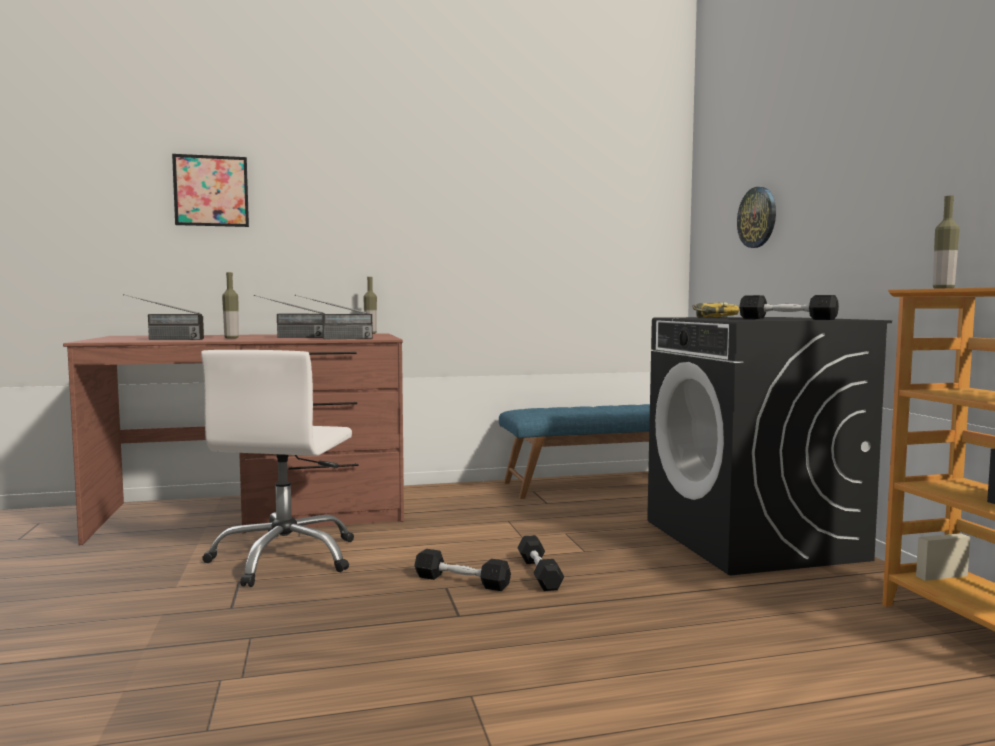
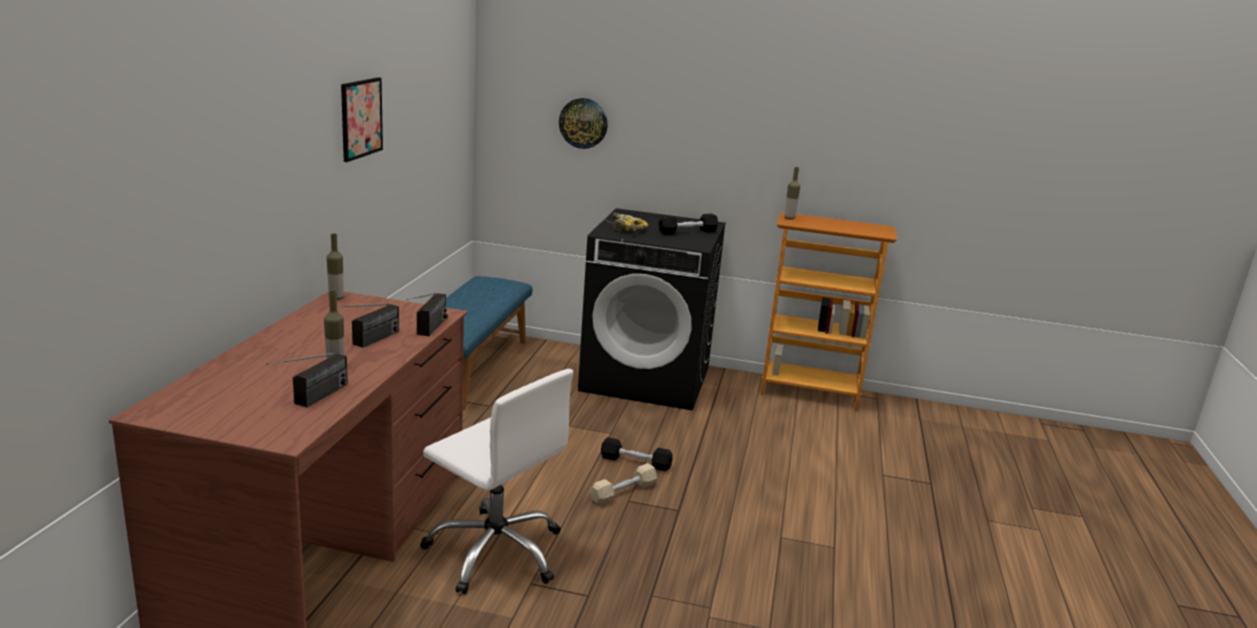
camera: 65 degrees left, 15 degrees up
picture [172,154,249,227] -> picture moved to [341,77,383,162]
black dumbbell [414,549,511,591] -> beige dumbbell [590,463,657,505]

